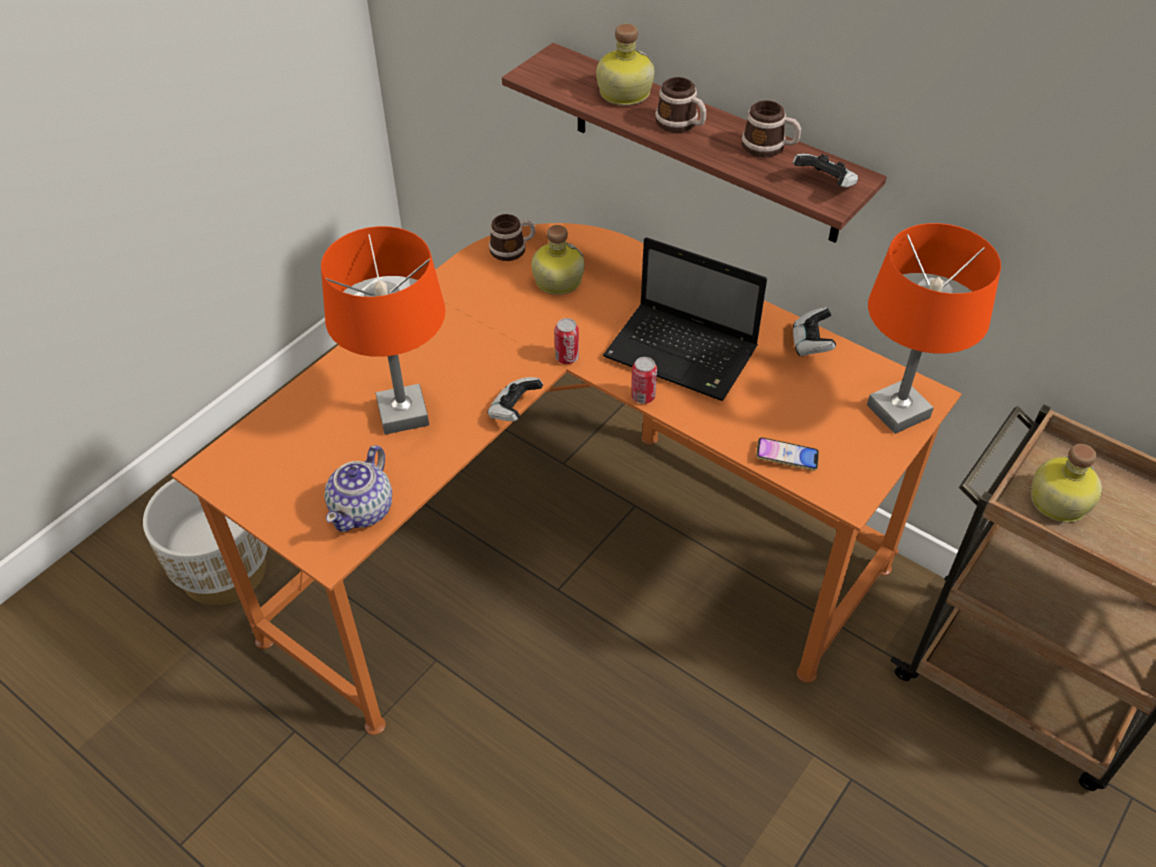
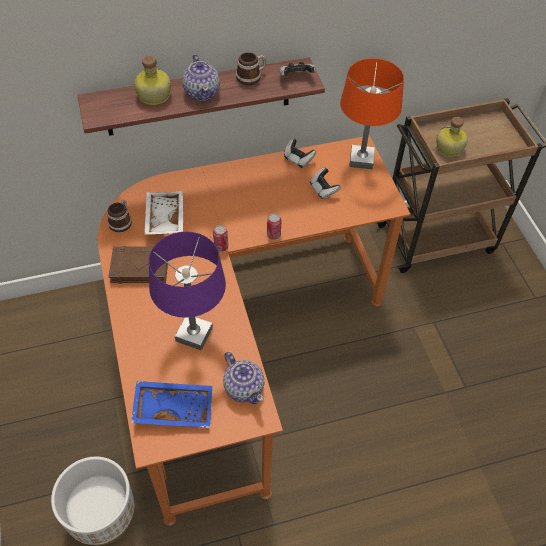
camera: 55 degrees left, 5 degrees up
orange table lamp [321,226,445,435] -> purple table lamp [149,232,226,350]
game controller [487,377,543,421] -> game controller moved to [310,167,341,199]
bottle [531,225,585,295] -> white tray [144,191,183,235]
laptop [603,237,767,401] -> none
mug [655,77,706,133] -> teapot [182,54,220,102]
phone [756,437,819,471] -> none
none -> brown book [108,246,168,283]
none -> blue tray [131,381,212,428]

